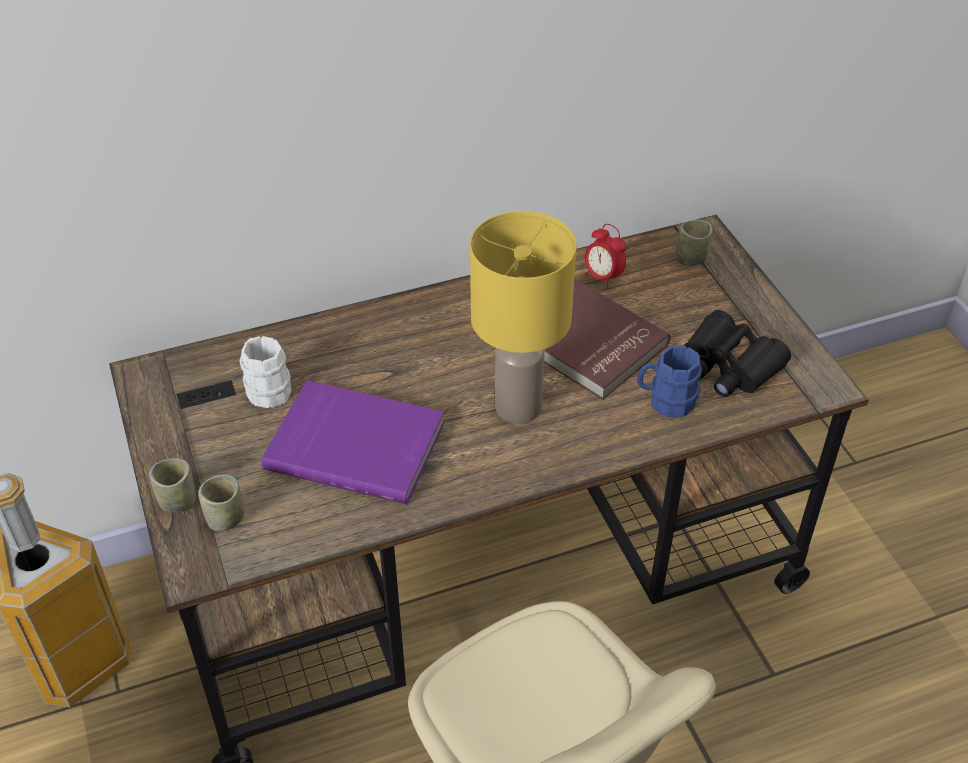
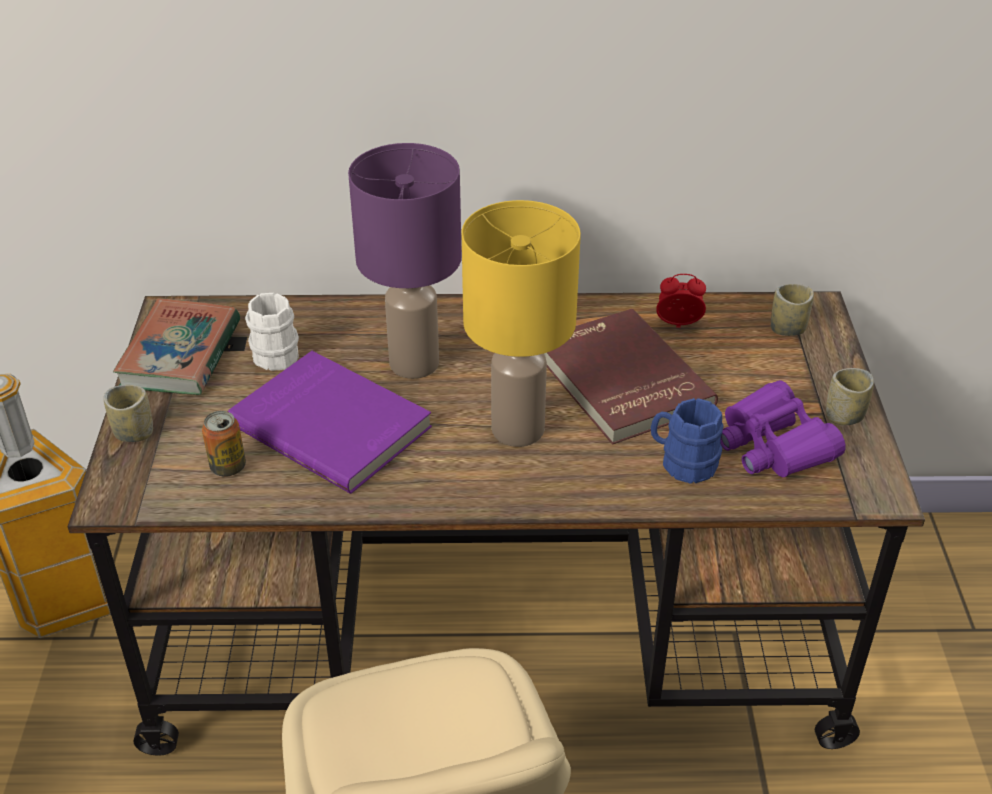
camera: 20 degrees right, 5 degrees down
cup [198,474,244,531] -> cup moved to [826,368,874,425]
alarm clock [585,224,627,288] -> alarm clock turned 120 degrees clockwise [656,274,706,328]
black binoculars [684,310,791,397] -> purple binoculars [720,380,846,477]
none -> book [113,298,240,395]
none -> can [202,411,246,477]
none -> purple table lamp [348,143,462,379]

